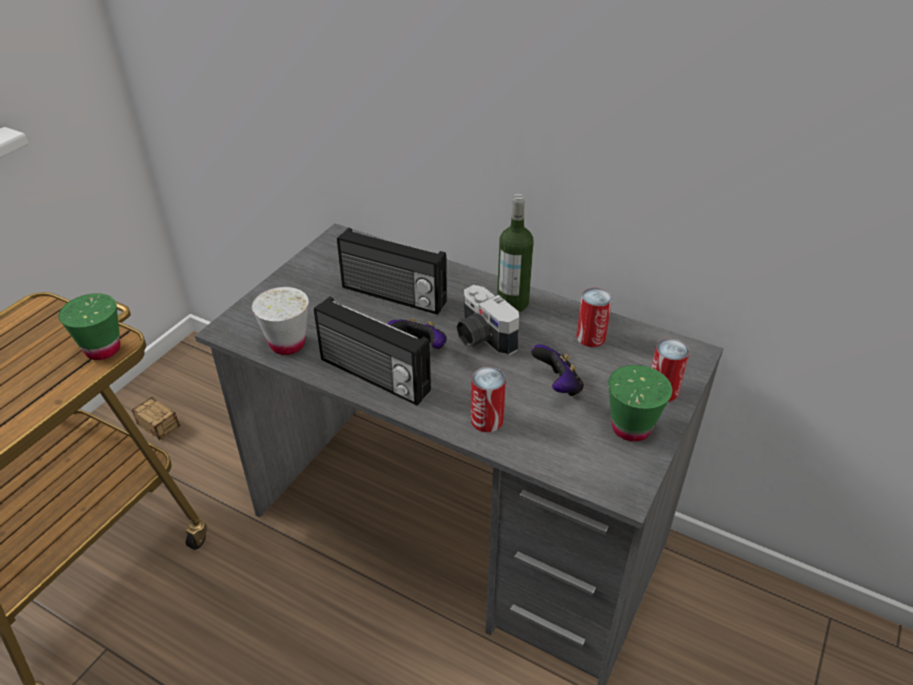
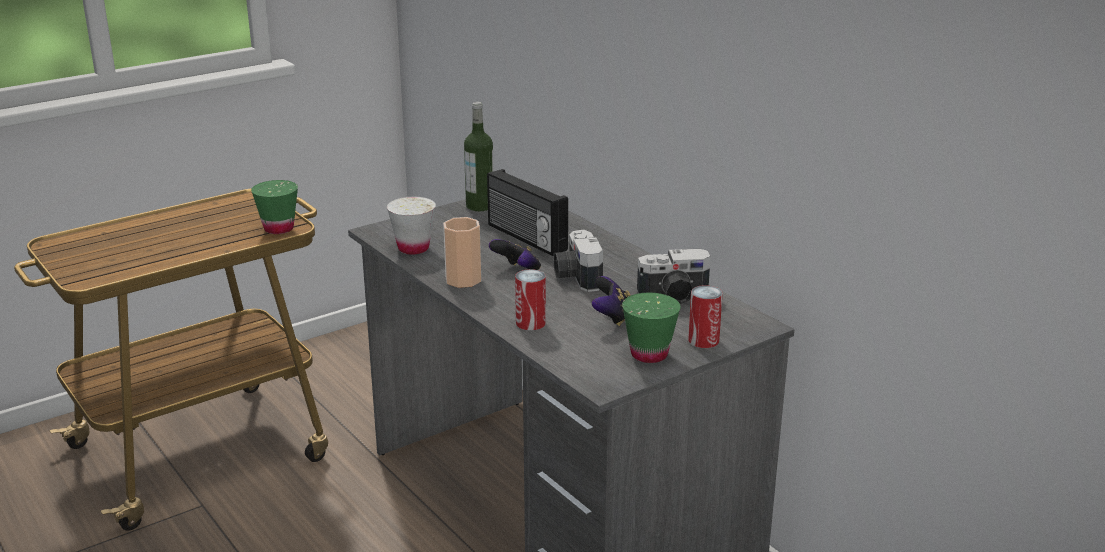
camera: 25 degrees right, 15 degrees down
storage box [132,397,197,441] -> none
radio [314,297,431,405] -> cup [443,217,481,288]
bottle [497,194,534,312] -> bottle moved to [464,102,493,211]
can [576,288,612,347] -> camera [637,249,711,304]

